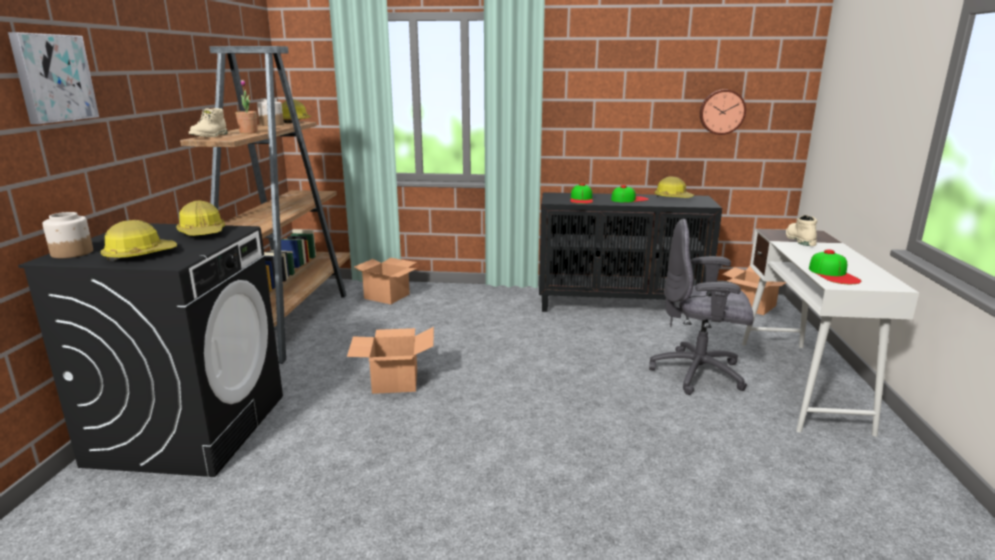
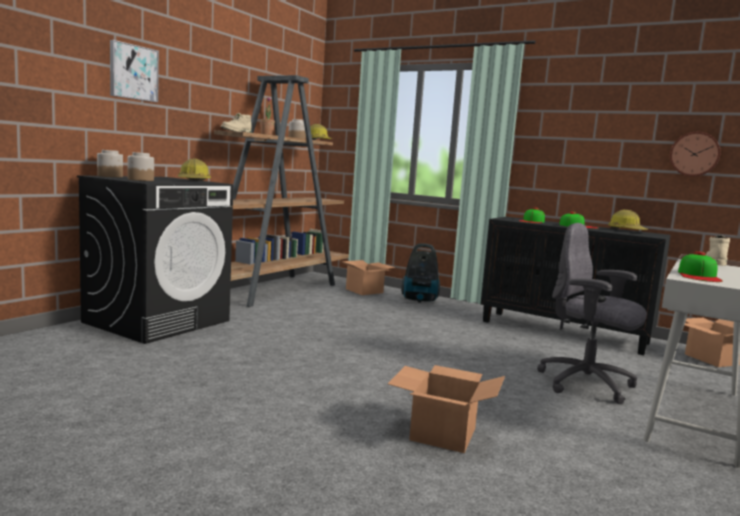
camera: 25 degrees right, 10 degrees down
hard hat [101,220,177,262] -> jar [128,152,154,181]
cardboard box [347,327,434,394] -> cardboard box moved to [388,365,505,453]
none -> vacuum cleaner [401,243,440,303]

